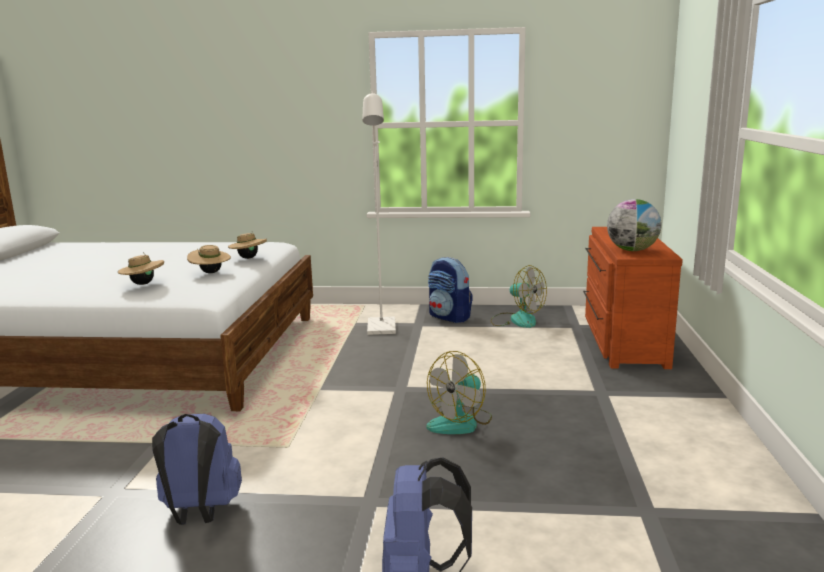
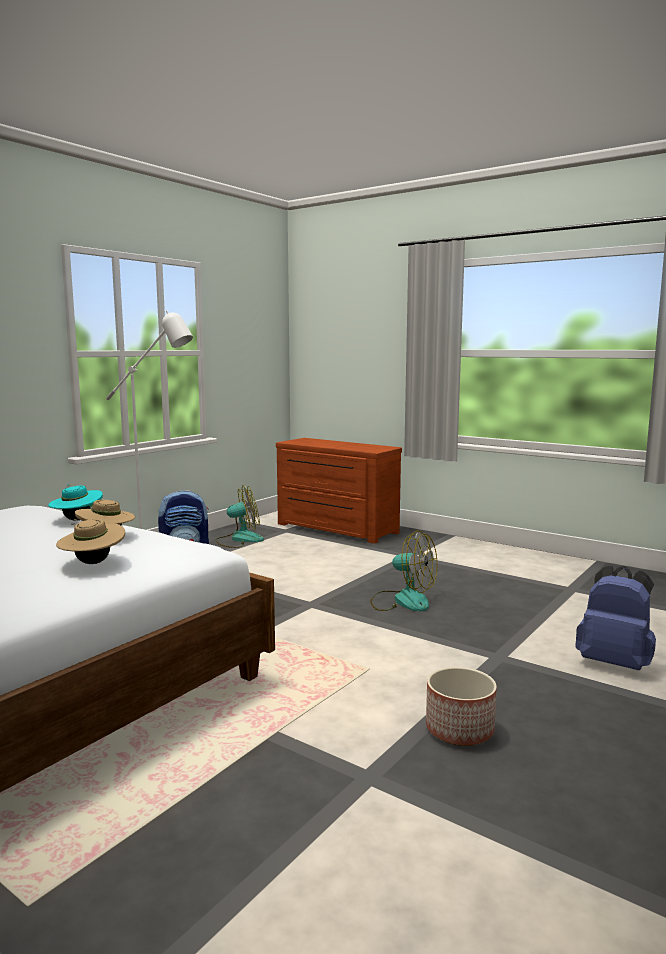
camera: 60 degrees left, 5 degrees down
blue backpack [152,414,242,525] -> planter [426,667,497,746]
beige hat [228,233,267,259] -> turquoise hat [48,484,103,521]
fan [426,351,492,434] -> fan turned 45 degrees counterclockwise [370,531,437,611]
globe [607,199,662,251] -> none

